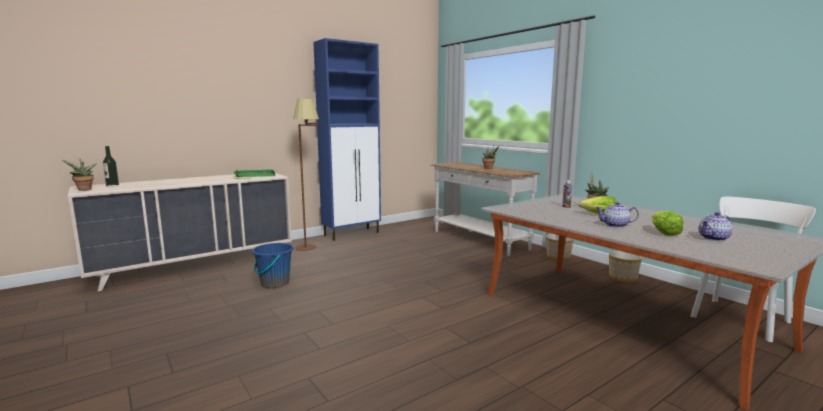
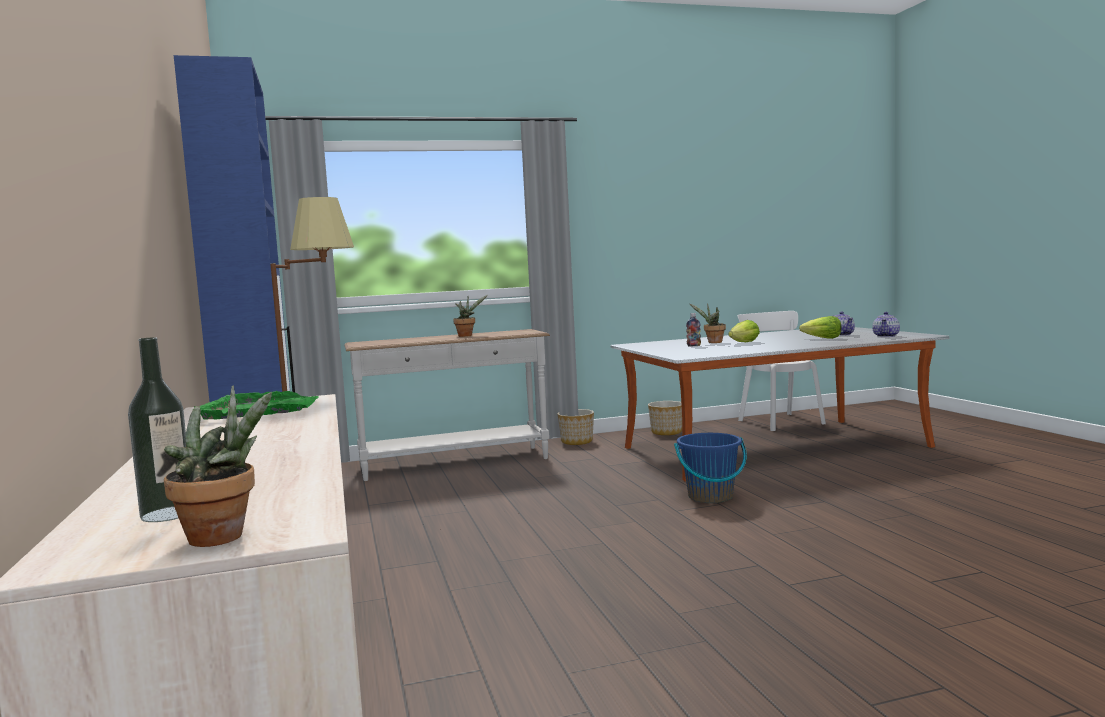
camera: 70 degrees left, 5 degrees down
blue bucket [252,243,294,288] -> blue bucket moved to [674,433,747,503]
teapot [596,202,639,228] -> teapot moved to [872,312,900,337]

